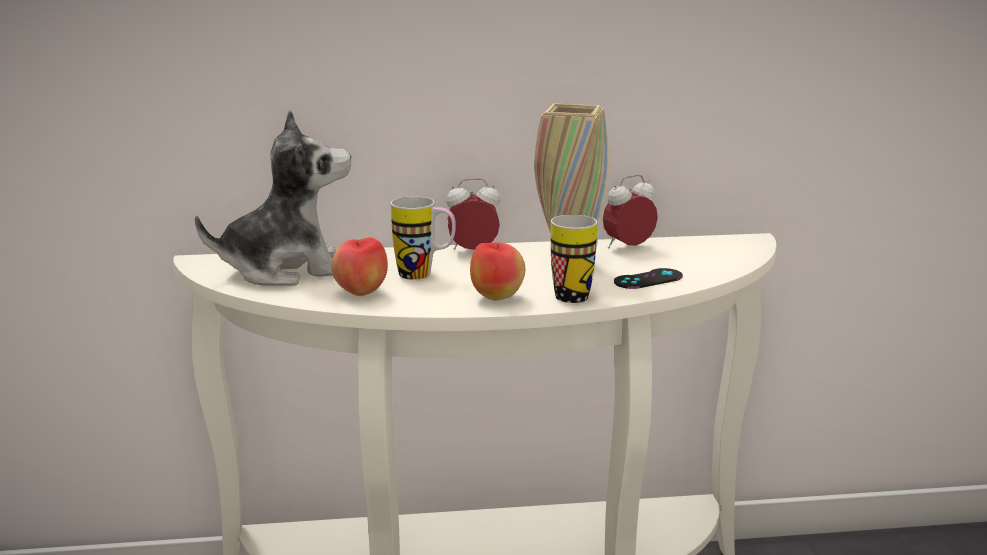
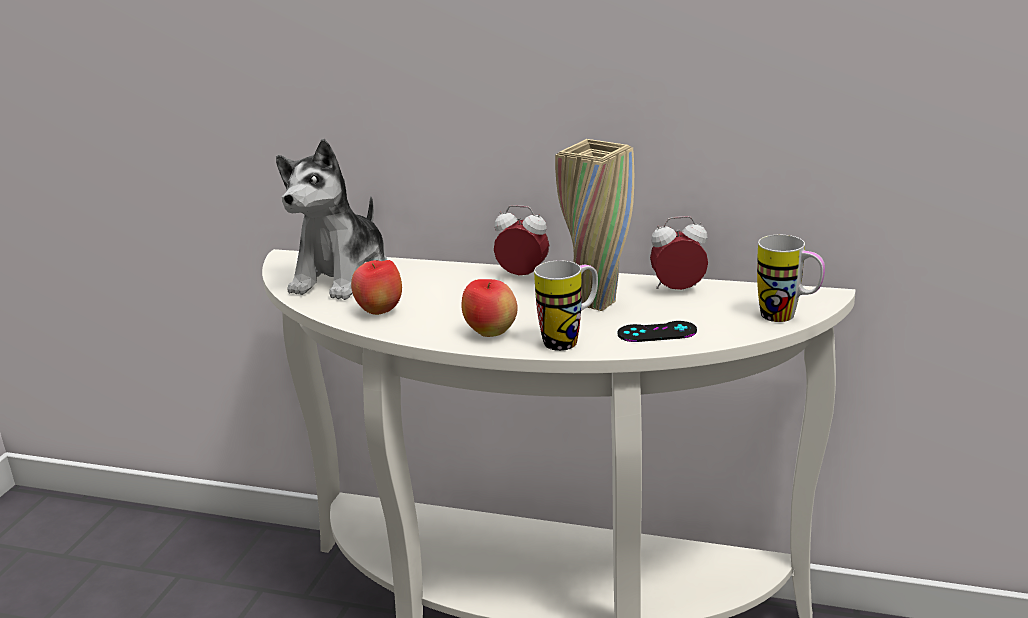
camera: 25 degrees right, 5 degrees up
plush toy [195,110,351,286] -> plush toy turned 105 degrees clockwise [276,139,387,300]
mug [391,196,456,280] -> mug moved to [757,235,825,322]

